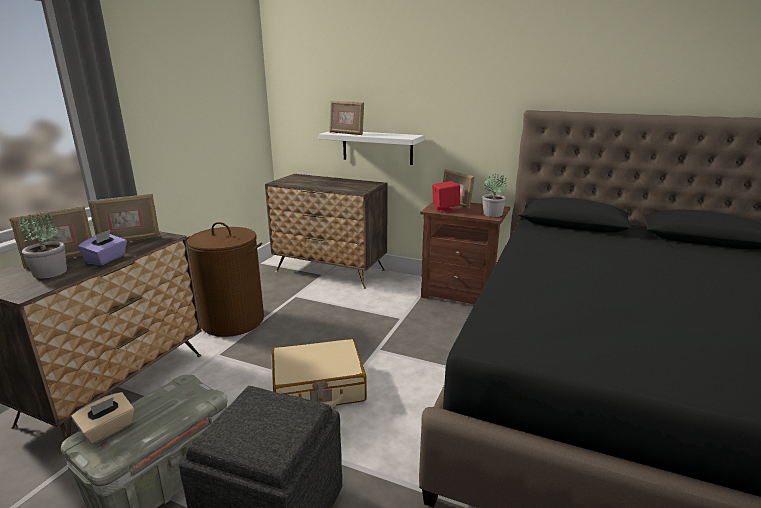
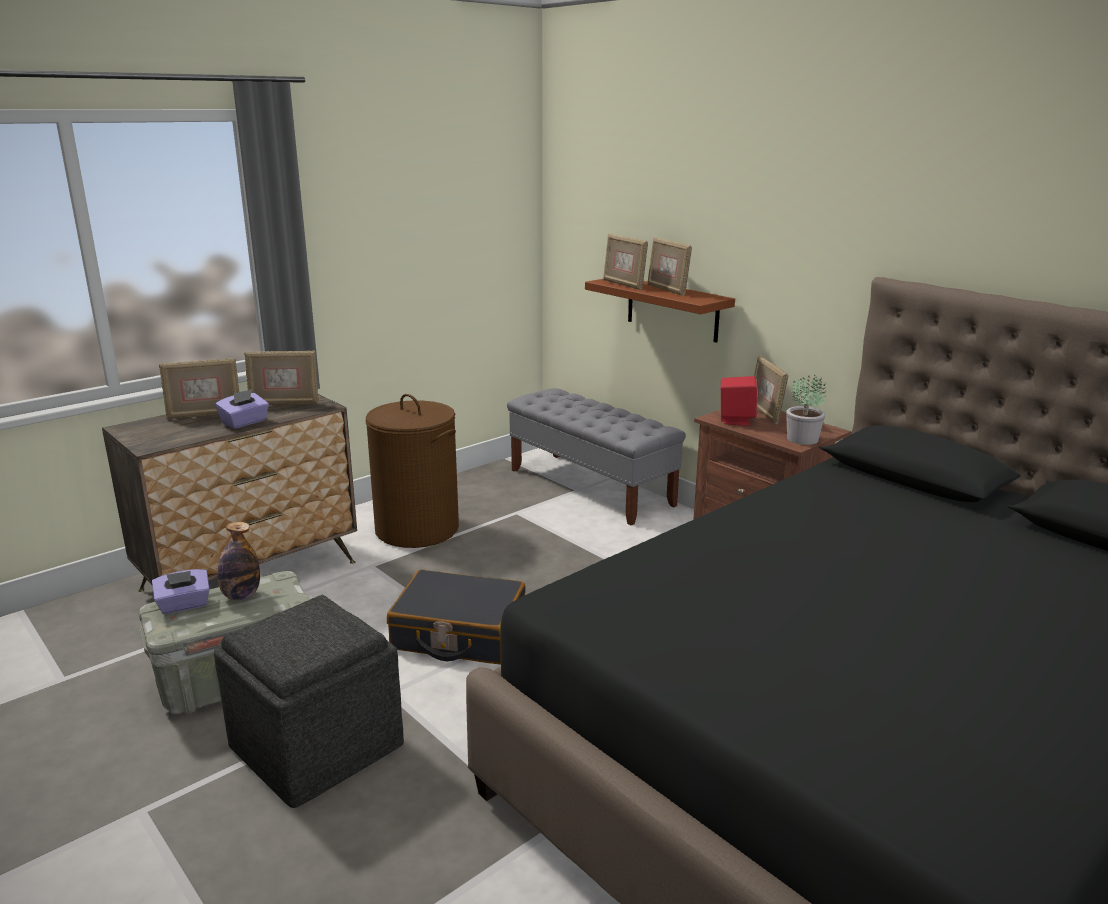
camera: 25 degrees right, 0 degrees up
potted plant [17,211,67,279] -> none
beige tissue box [71,392,134,444] -> purple tissue box [152,569,210,614]
dresser [265,174,388,289] -> grey bench [507,388,686,525]
beige suitcase [272,339,367,408] -> black suitcase [387,569,526,665]
white shelf [318,132,424,165] -> brown shelf [585,279,735,343]
none -> bottle [217,522,260,600]
none -> picture frame [647,237,692,296]

